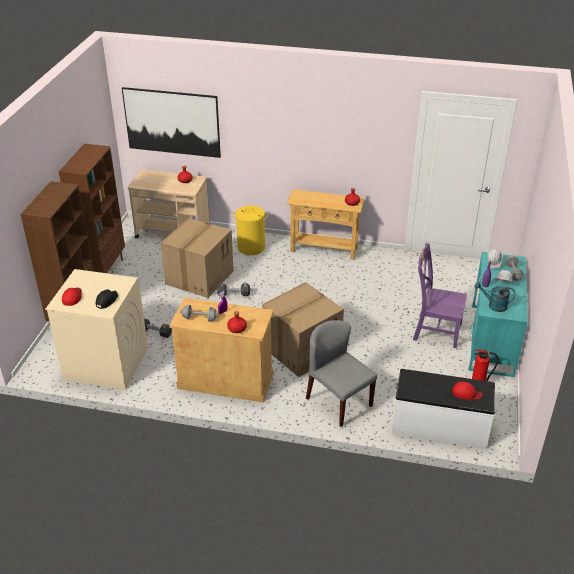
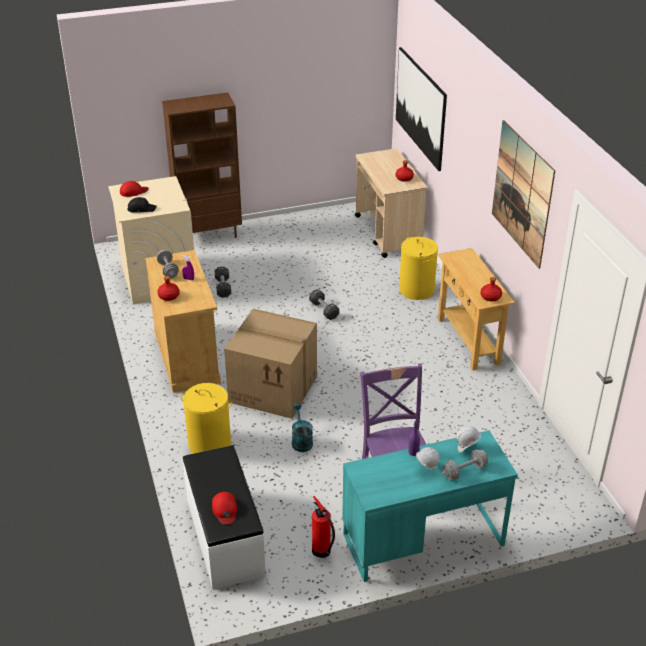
camera: 60 degrees right, 0 degrees up
brown bookcase [59,144,125,273] -> none
cardboard box [160,218,234,298] -> none
grey chair [306,320,377,427] -> yellow laundry basket [180,383,232,454]
turquoise watering can [474,282,515,312] -> turquoise watering can moved to [292,404,313,452]
none -> picture [492,120,555,269]

